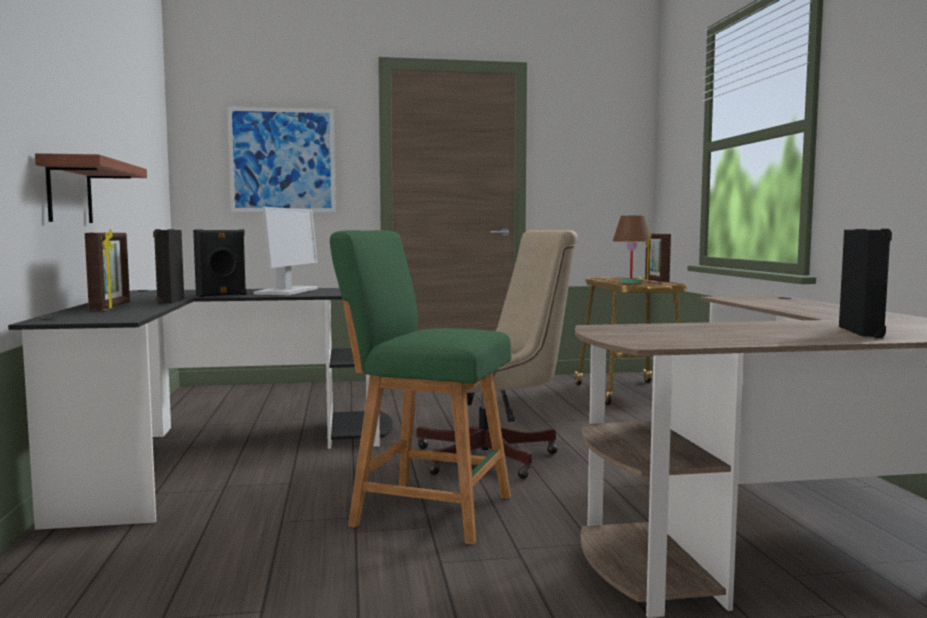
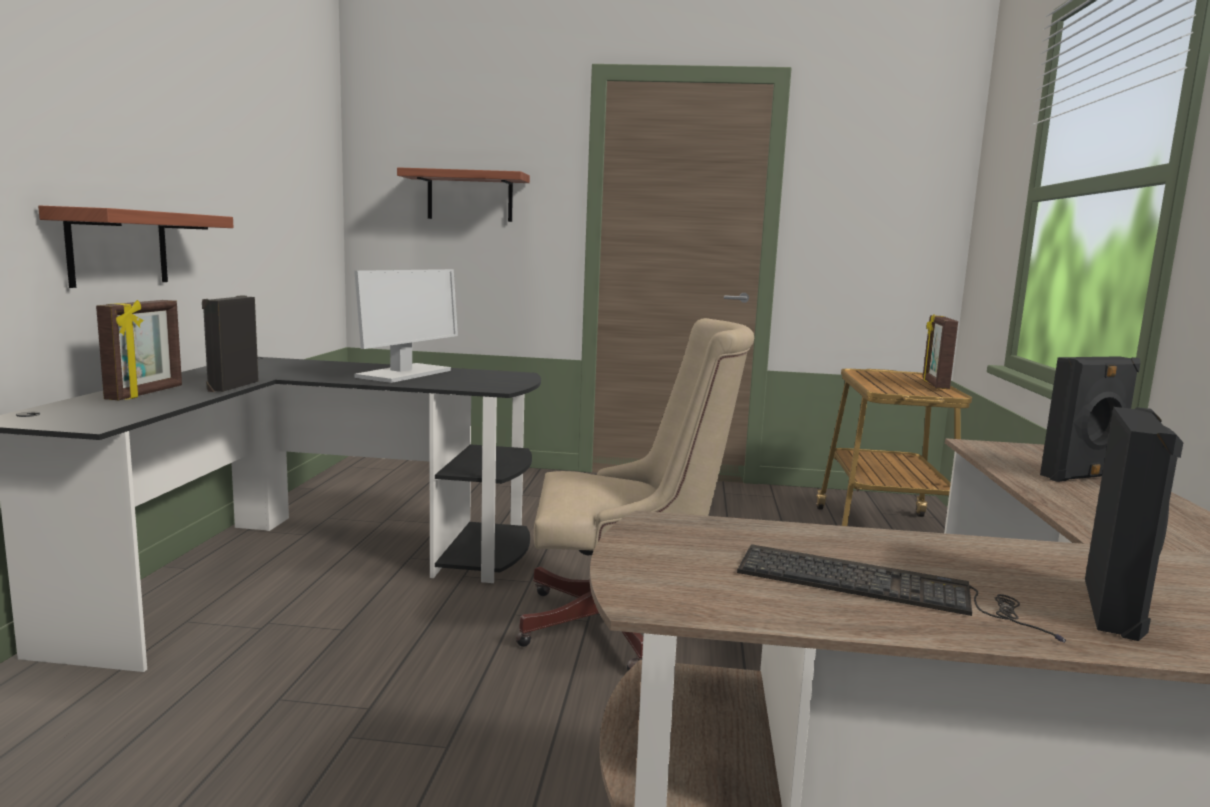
camera: 15 degrees right, 5 degrees up
black speaker [193,229,246,297] -> black speaker moved to [1040,356,1140,482]
picture [227,106,336,212] -> shelf [397,167,530,222]
green stool [330,230,511,545] -> none
brown table lamp [613,216,651,284] -> none
none -> keyboard [737,544,1066,643]

